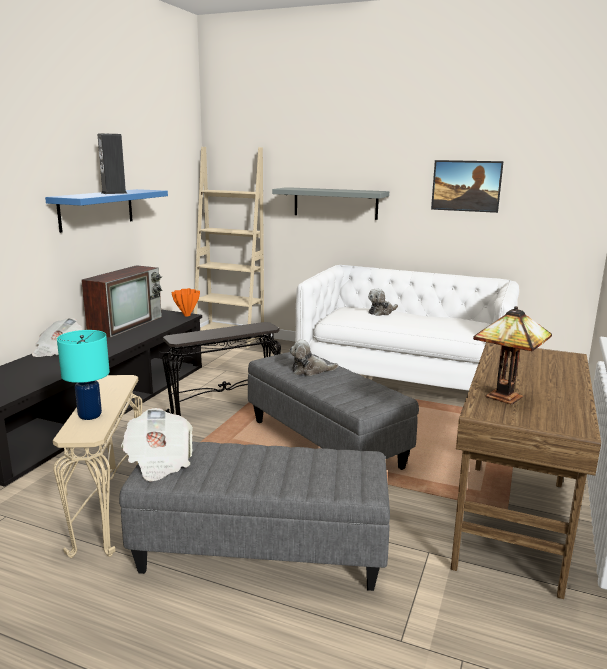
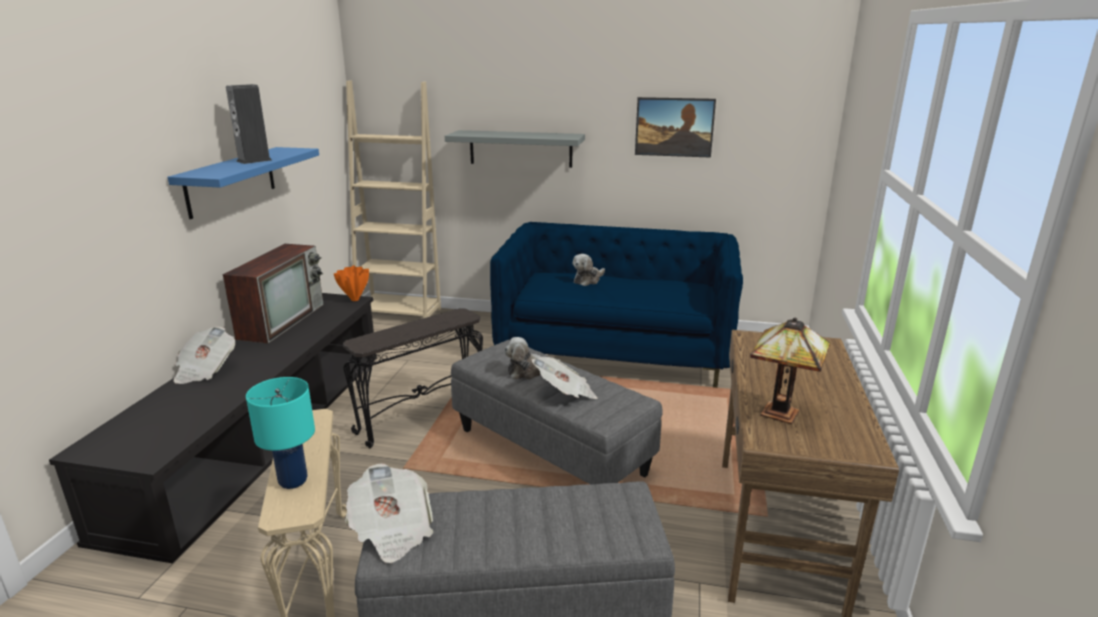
camera: 10 degrees left, 5 degrees up
white sofa [295,265,519,391] -> blue sofa [490,222,743,388]
none -> newspaper [531,357,597,399]

